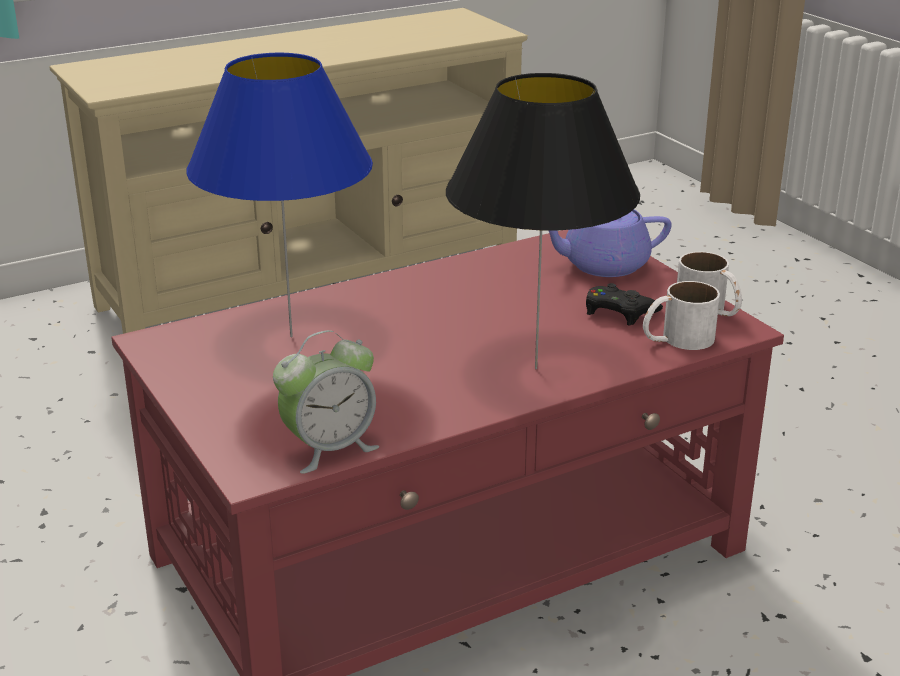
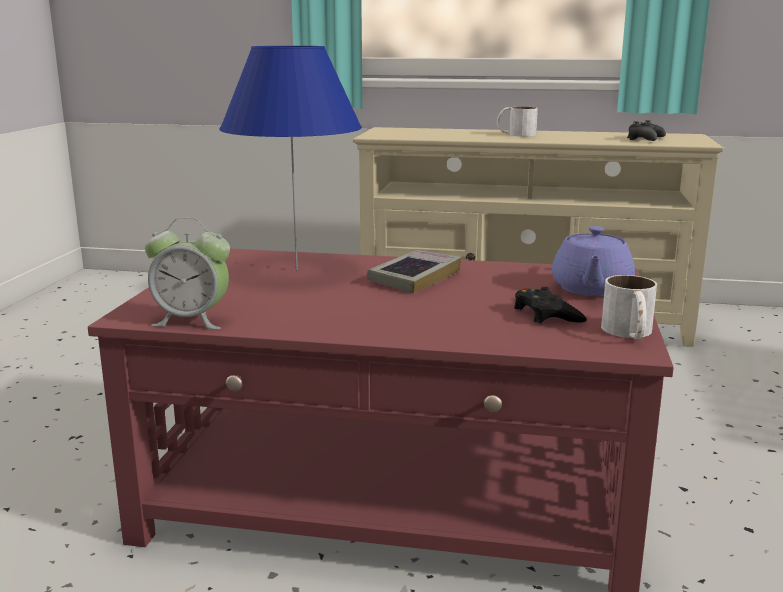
camera: 40 degrees right, 10 degrees down
black table lamp [446,73,640,369] -> none
purple teapot [548,209,672,277] -> purple teapot turned 105 degrees counterclockwise [552,226,635,296]
white mug [643,281,720,350] -> white mug moved to [497,107,538,137]
none -> book [367,250,461,294]
none -> black game controller [627,120,666,141]

